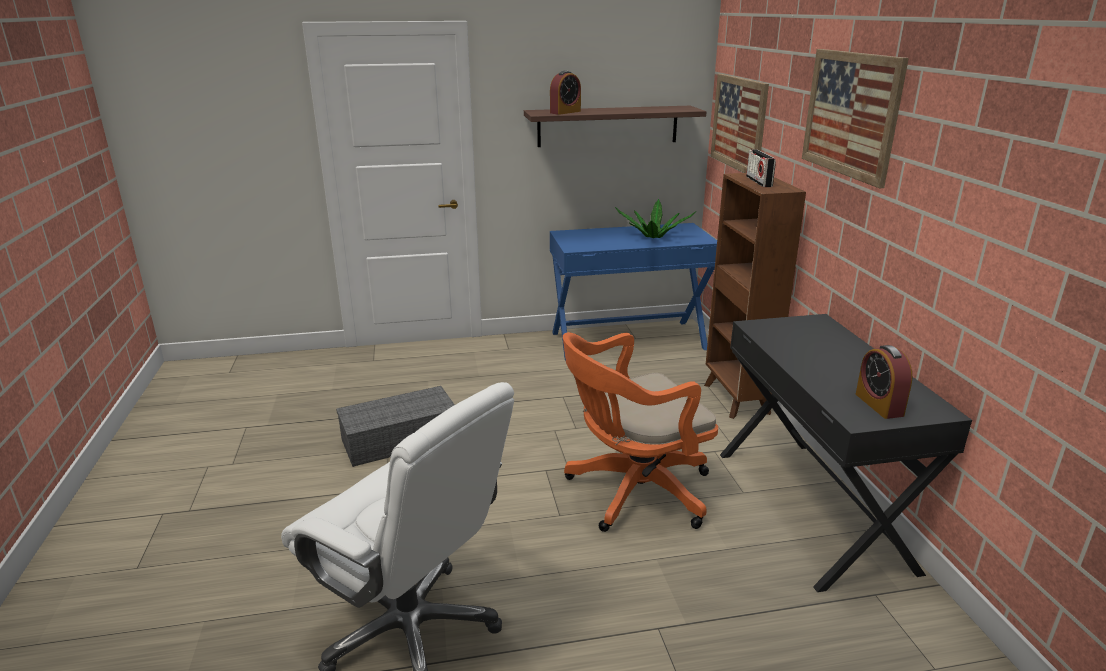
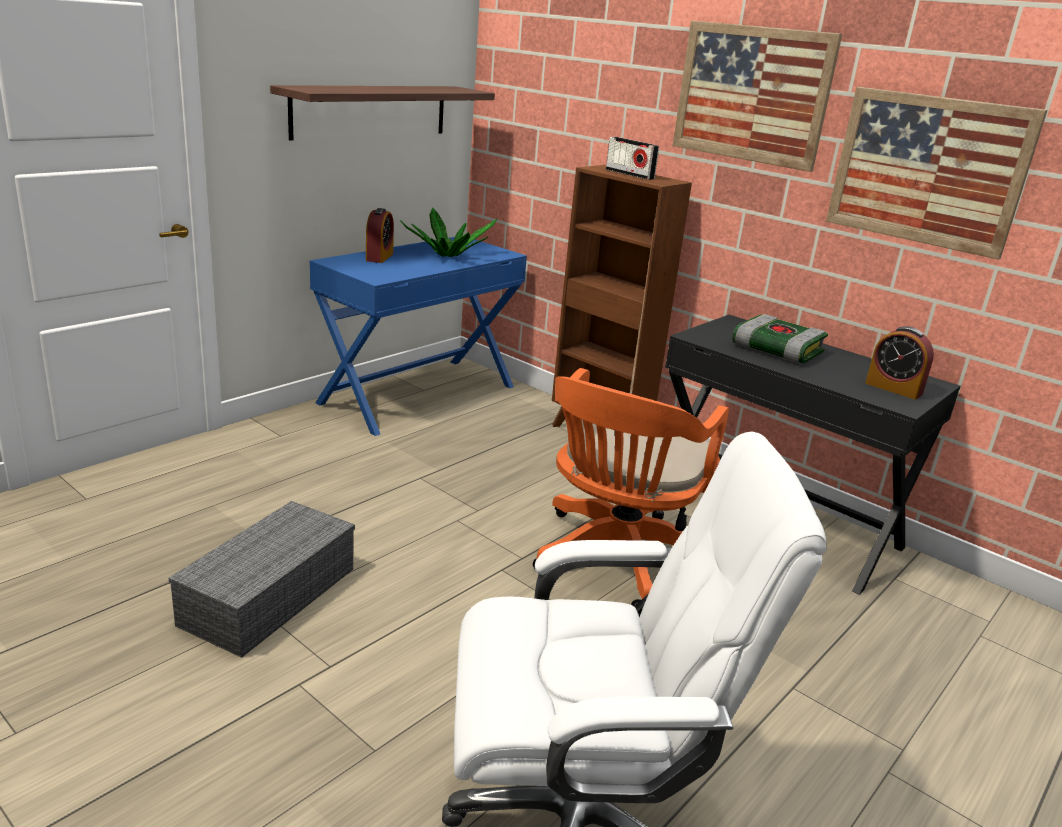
camera: 40 degrees left, 0 degrees up
alarm clock [550,71,581,115] -> alarm clock moved to [366,208,394,263]
picture [711,74,769,173] -> picture moved to [826,87,1047,260]
none -> book [732,314,828,364]

